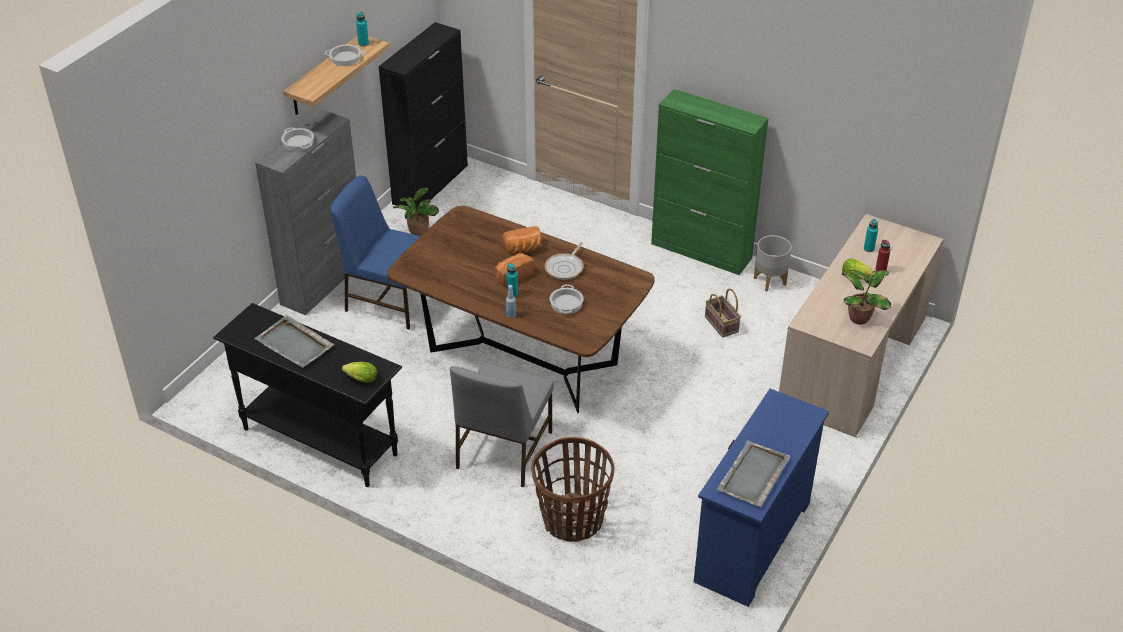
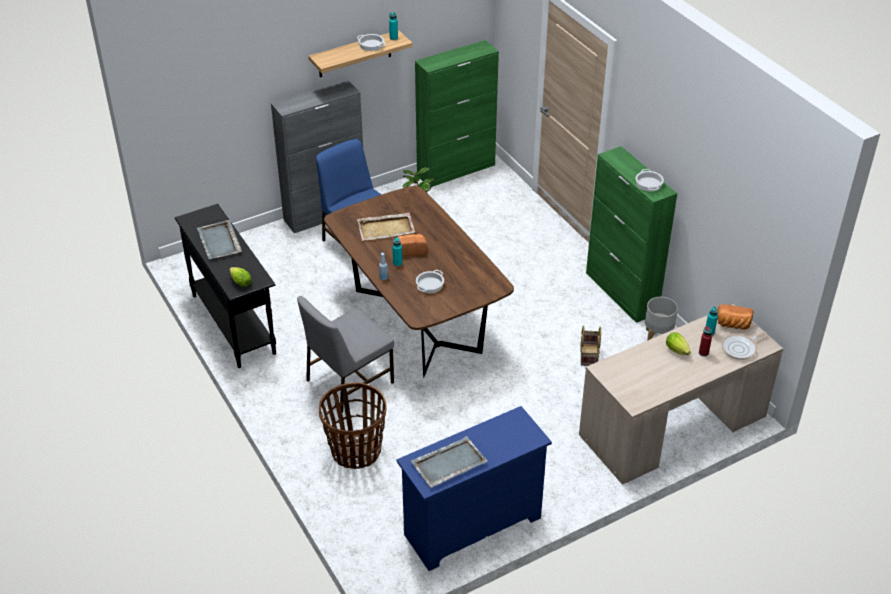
camera: 30 degrees right, 0 degrees up
cooking pot [281,127,314,151] -> cooking pot moved to [636,169,664,192]
black cabinet [378,22,468,212] -> green cabinet [415,40,499,187]
bread [502,226,542,255] -> bread moved to [717,304,754,330]
frying pan [545,242,584,280] -> frying pan moved to [721,331,767,360]
potted plant [842,270,891,325] -> none
none -> beige tray [357,213,415,241]

